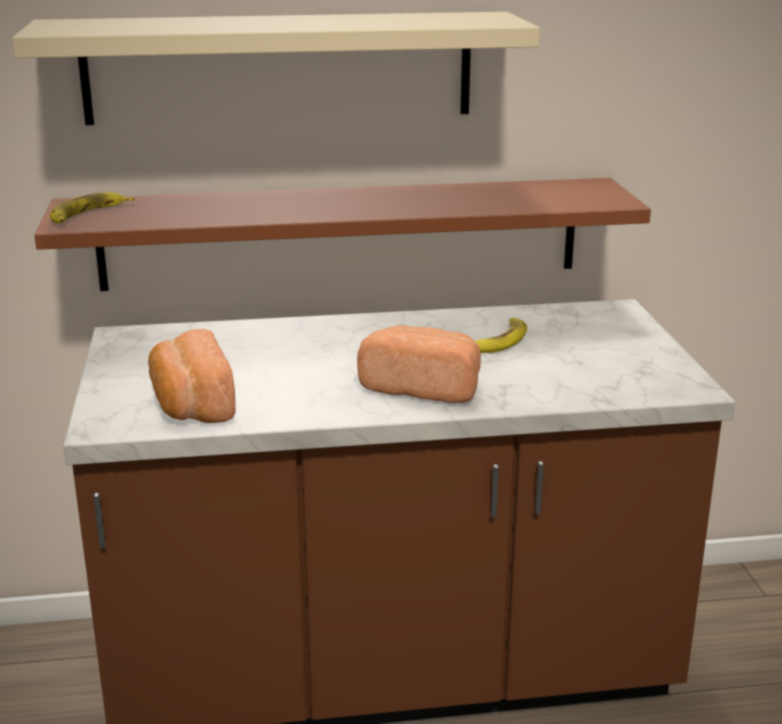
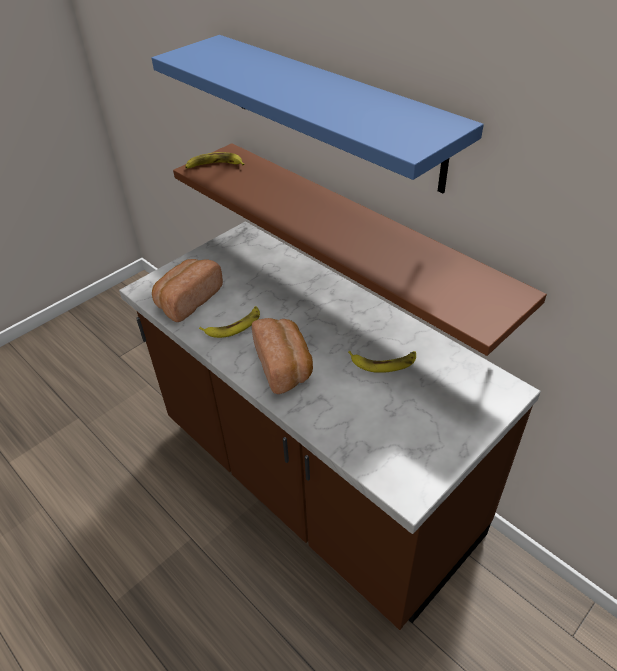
camera: 55 degrees right, 20 degrees up
beige shelf [12,12,540,125] -> blue shelf [152,35,484,193]
none -> banana [199,306,260,338]

